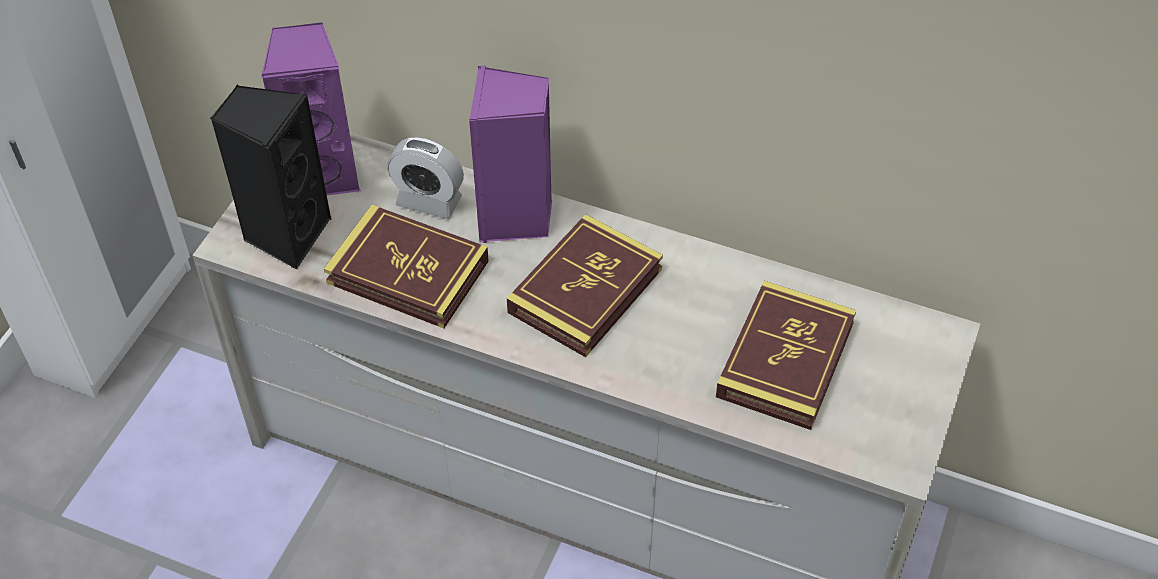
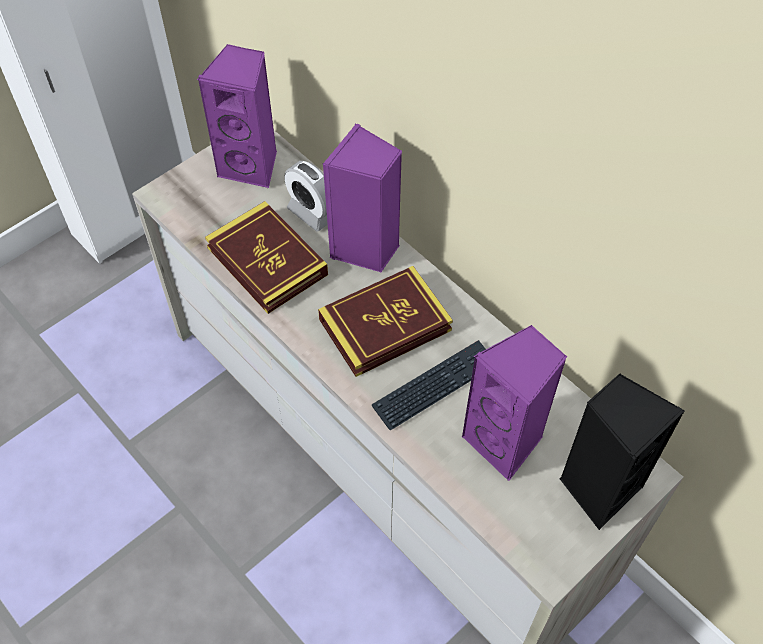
camera: 25 degrees right, 5 degrees up
black speaker [210,84,332,270] -> black speaker moved to [559,373,685,530]
book [716,281,856,430] -> purple speaker [462,325,567,481]
none -> keyboard [372,340,486,430]

